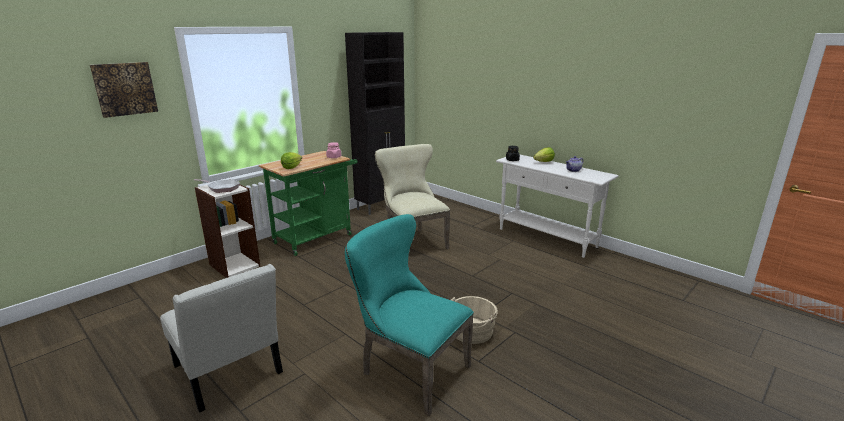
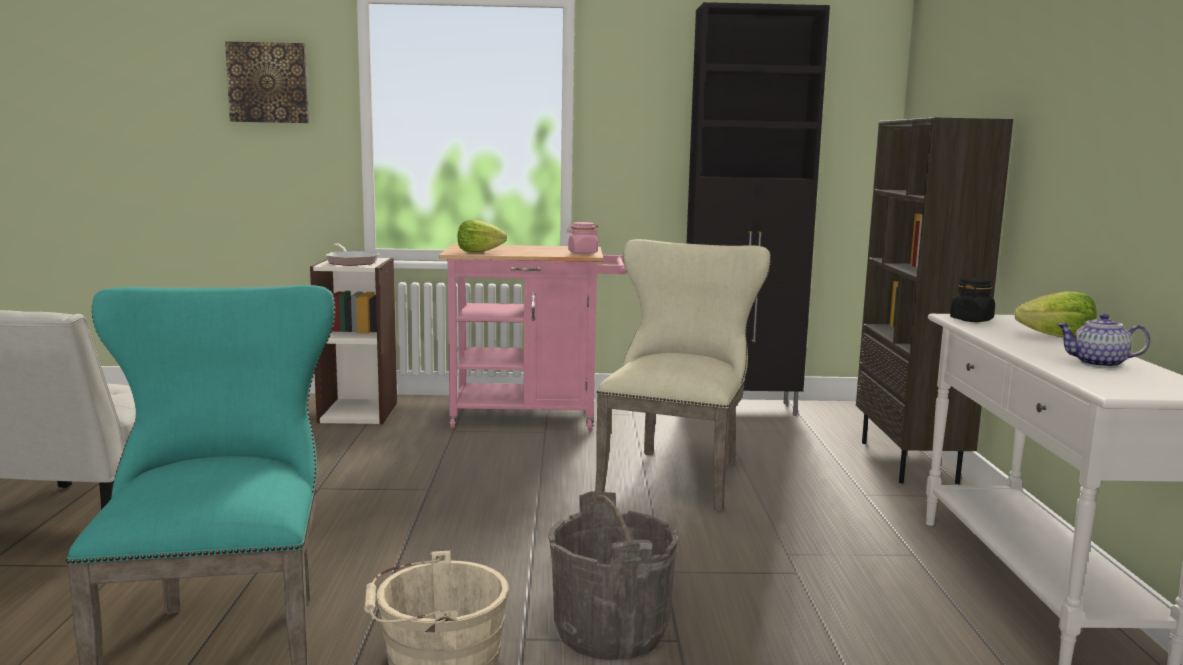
camera: 45 degrees right, 10 degrees down
green cart [259,151,358,256] -> pink cart [439,244,627,430]
none -> grey bucket [549,491,678,660]
none -> brown bookcase [856,118,1013,484]

